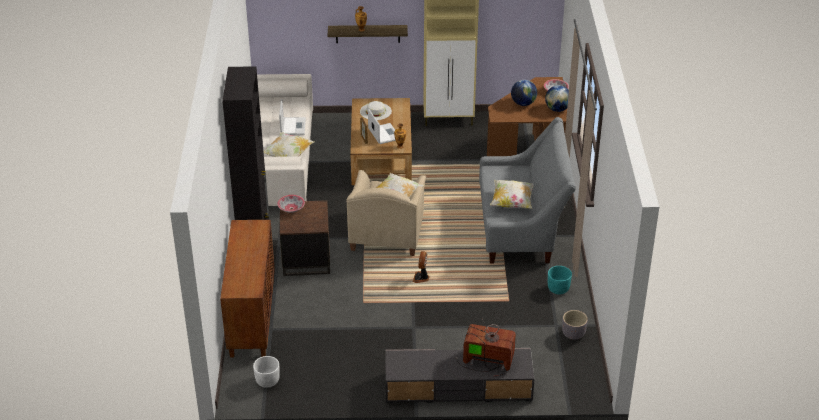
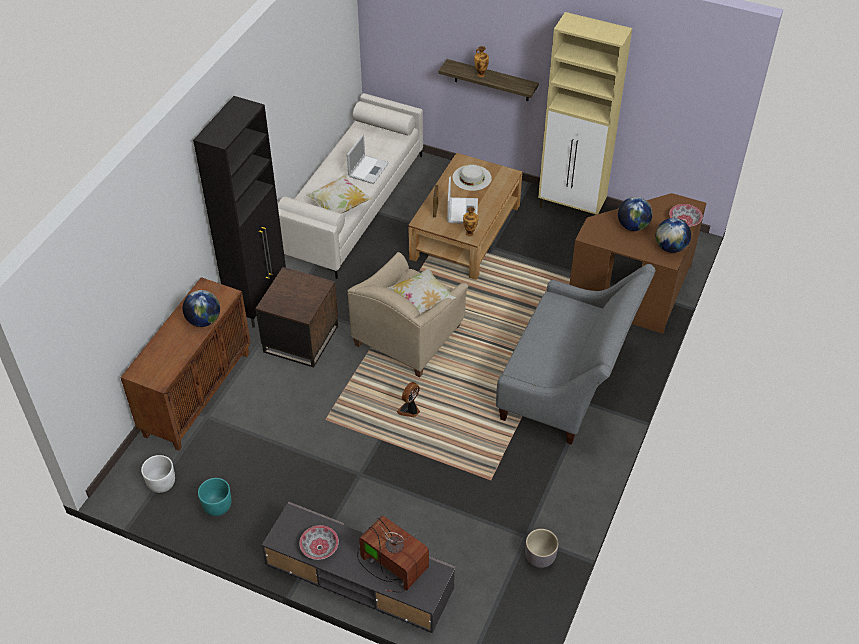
camera: 25 degrees right, 10 degrees up
bowl [277,195,305,213] -> bowl moved to [299,525,339,560]
pillow [490,180,534,209] -> none
turquoise planter [548,266,572,294] -> turquoise planter moved to [198,478,231,516]
none -> globe [183,290,220,327]

